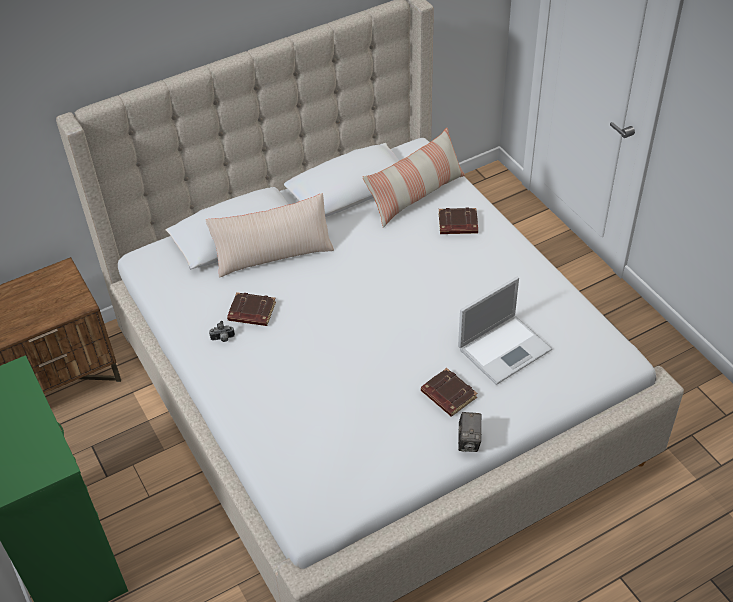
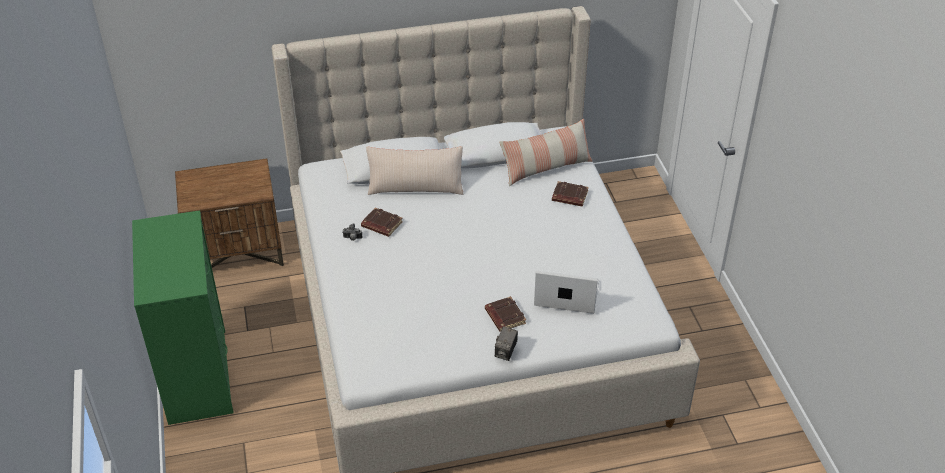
camera: 15 degrees right, 5 degrees down
laptop [458,277,552,385] -> laptop turned 150 degrees counterclockwise [534,271,599,314]

